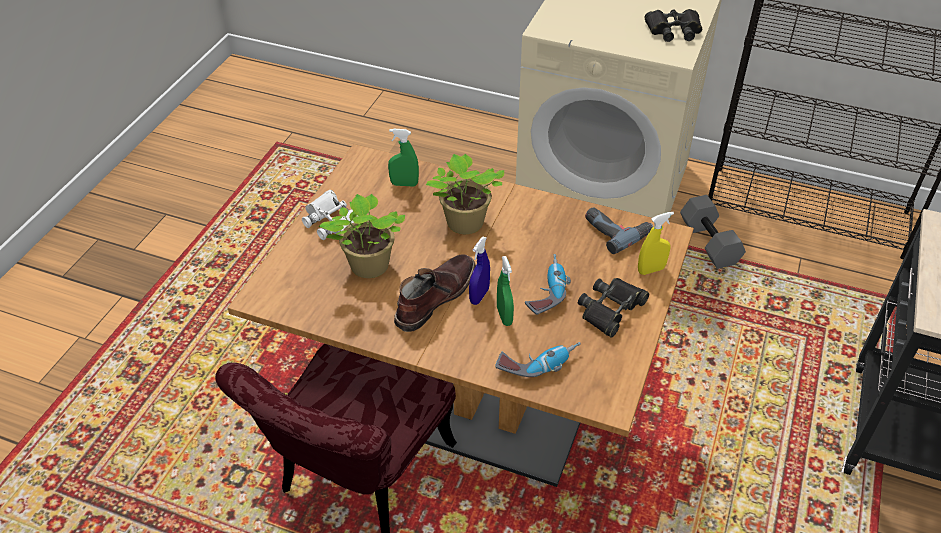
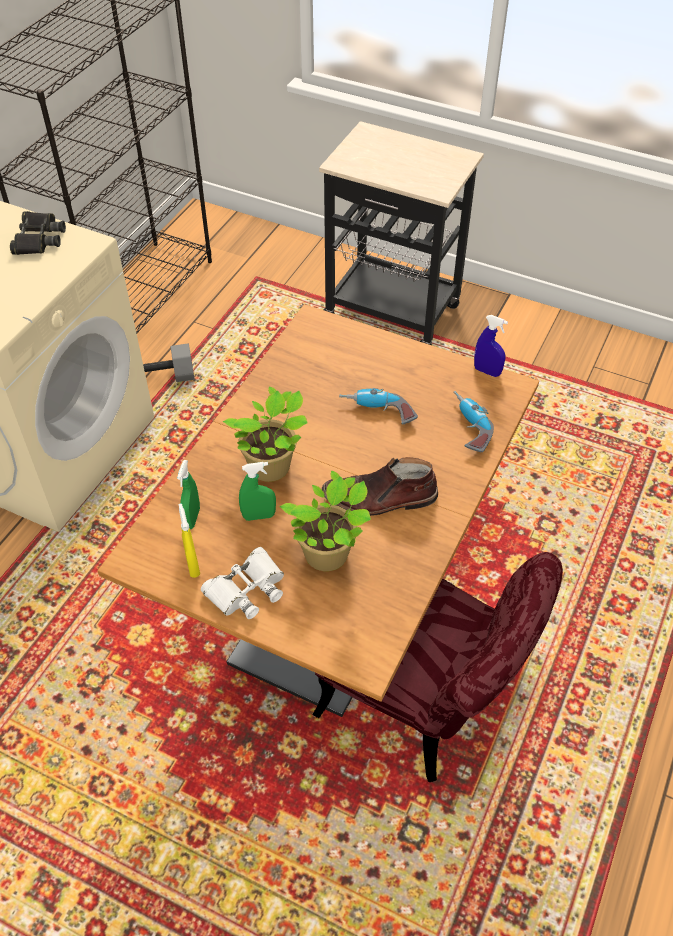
camera: 85 degrees left, 5 degrees up
brown boot [394,254,476,332] -> brown boot turned 45 degrees counterclockwise [322,457,438,516]
blue spray bottle [469,237,490,305] -> blue spray bottle moved to [474,315,508,377]
green spray bottle [497,256,514,326] -> green spray bottle moved to [239,462,276,521]
black binoculars [578,278,649,337] -> none
power drill [585,207,653,254] -> none
yellow spray bottle [638,212,674,275] -> yellow spray bottle moved to [179,504,200,578]

